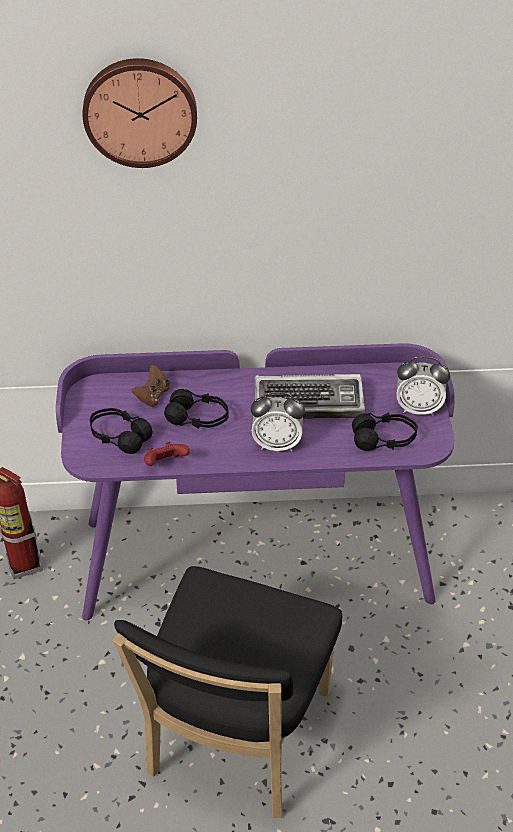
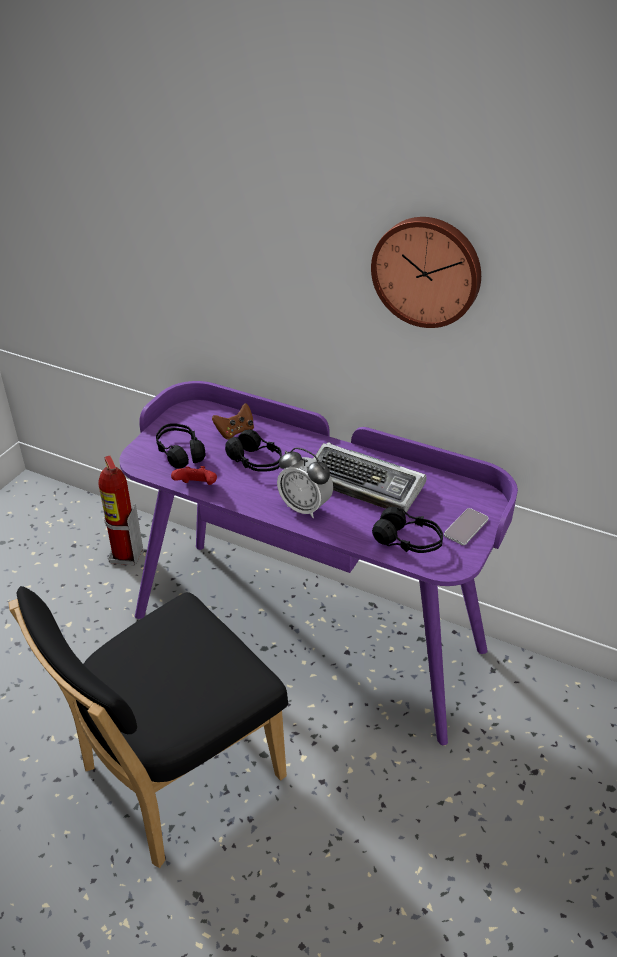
camera: 30 degrees right, 5 degrees down
wall clock [82,58,197,168] -> wall clock moved to [371,217,481,328]
alarm clock [397,356,450,416] -> phone [444,508,488,545]

